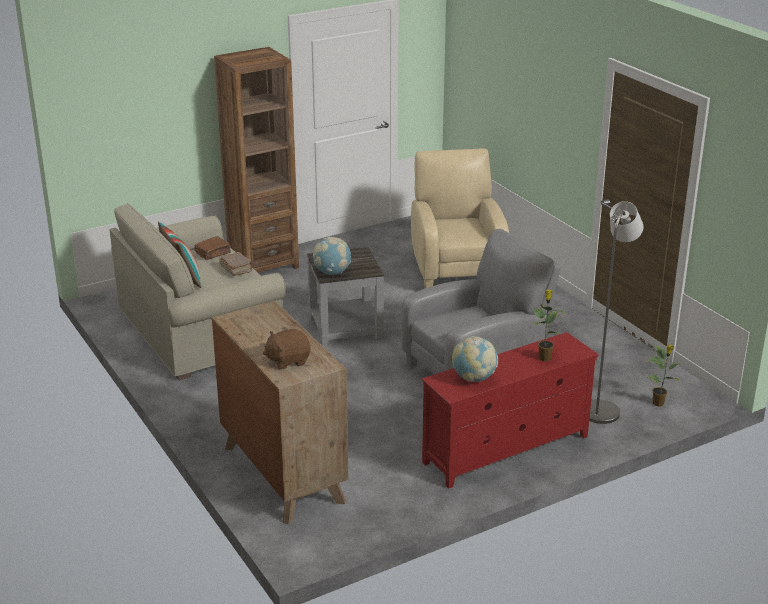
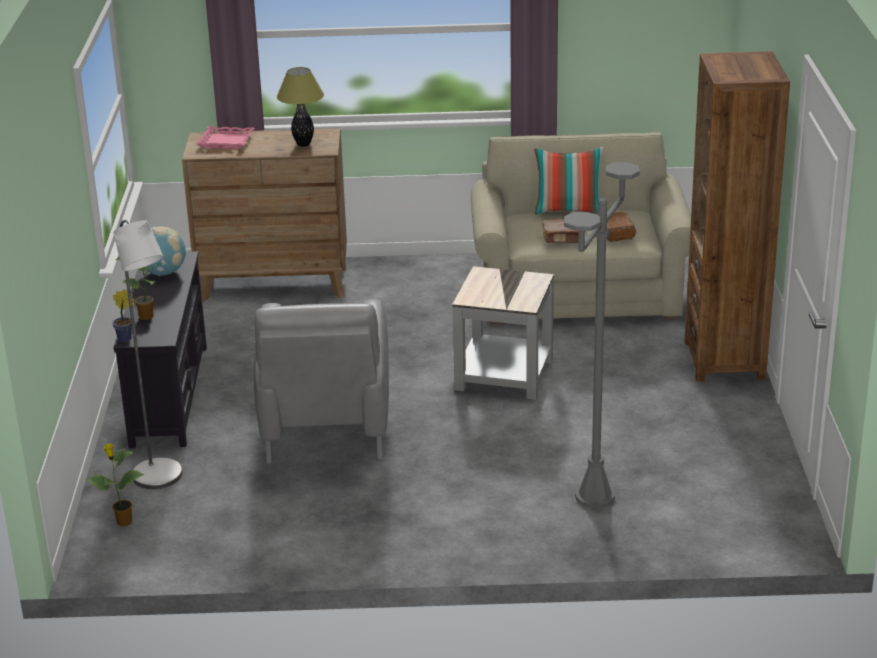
camera: 120 degrees right, 0 degrees up
brown plush toy [263,329,310,370] -> pink tray [196,126,254,149]
globe [313,237,351,275] -> none
beige armchair [411,148,509,288] -> grey floor lamp [564,162,640,509]
red tv stand [421,332,599,488] -> black tv stand [113,251,207,449]
none -> potted plant [112,289,135,342]
none -> table lamp [277,67,324,147]

